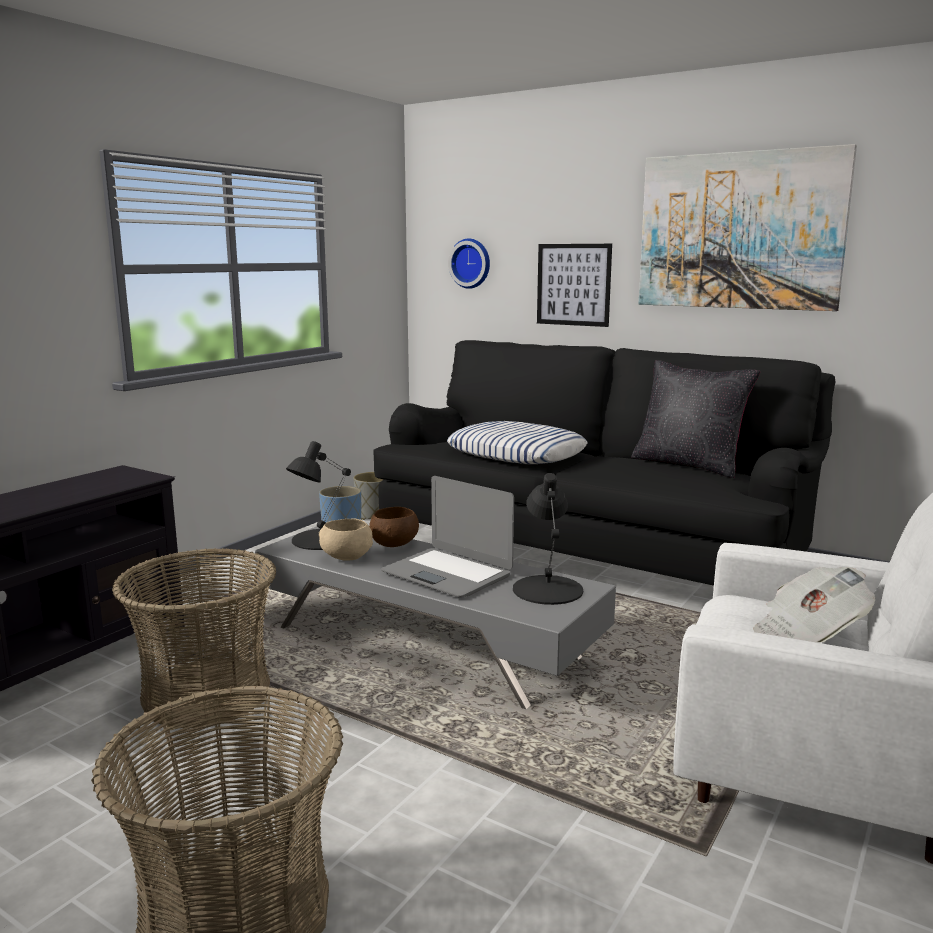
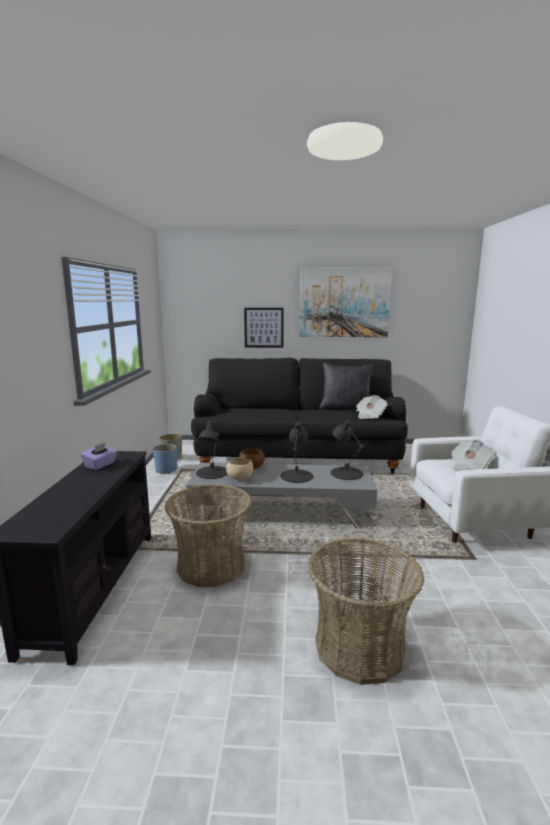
camera: 30 degrees left, 0 degrees up
laptop [381,476,514,598] -> black table lamp [280,422,313,483]
pillow [447,421,588,464] -> none
wall clock [448,238,490,289] -> none
none -> purple tissue box [81,442,117,470]
none -> newspaper [356,395,388,419]

